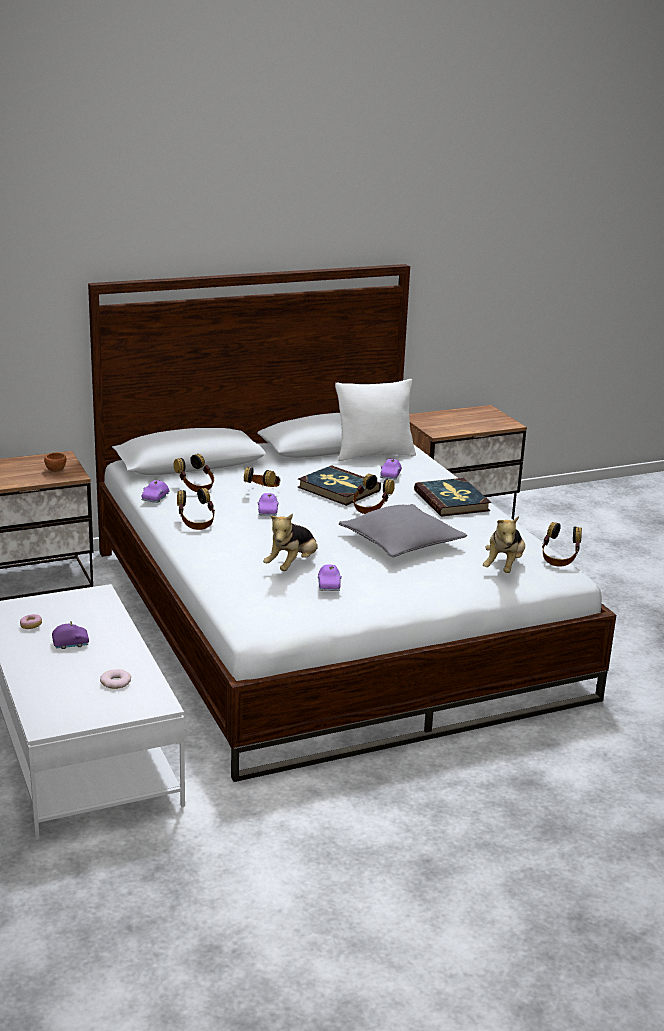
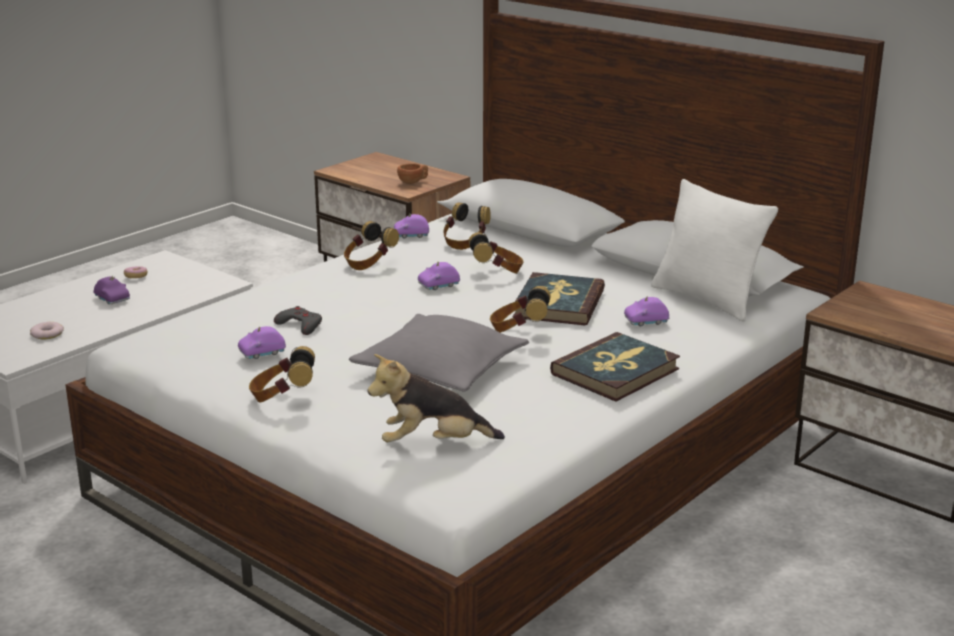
camera: 65 degrees right, 0 degrees up
plush toy [263,514,318,571] -> grey game controller [274,306,322,335]
headphones [542,522,582,567] -> headphones moved to [249,346,315,402]

